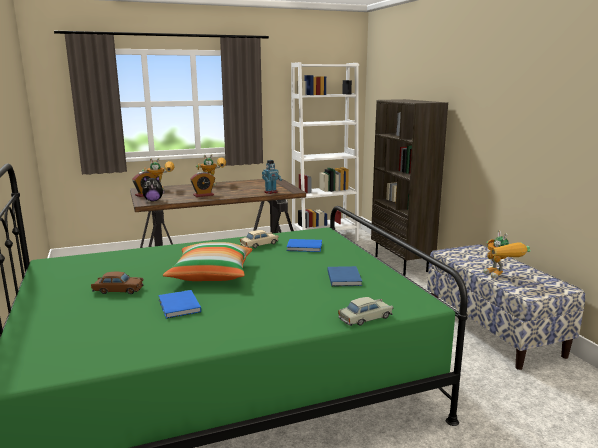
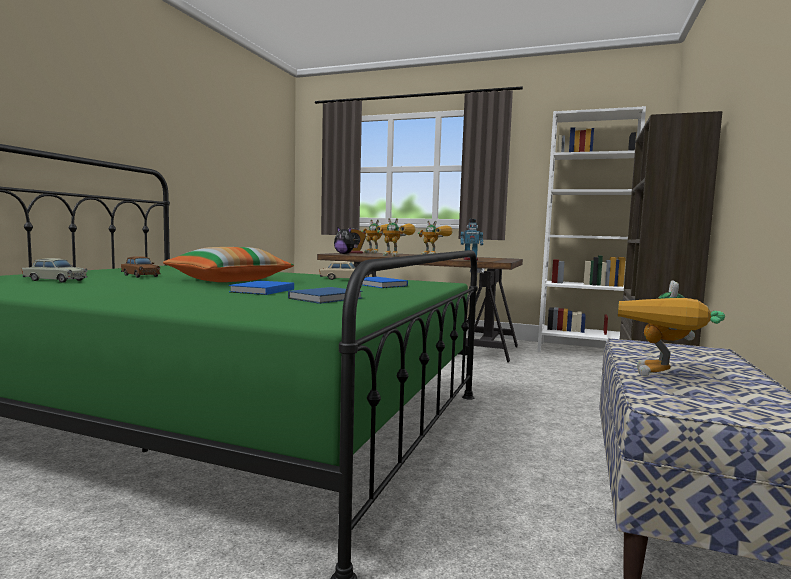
camera: 40 degrees right, 10 degrees down
blue book [158,290,201,319] -> blue book moved to [229,281,294,295]
alarm clock [190,172,215,197] -> toy robot [377,218,416,256]
beige toy car [338,297,393,326] -> beige toy car moved to [22,258,88,283]

